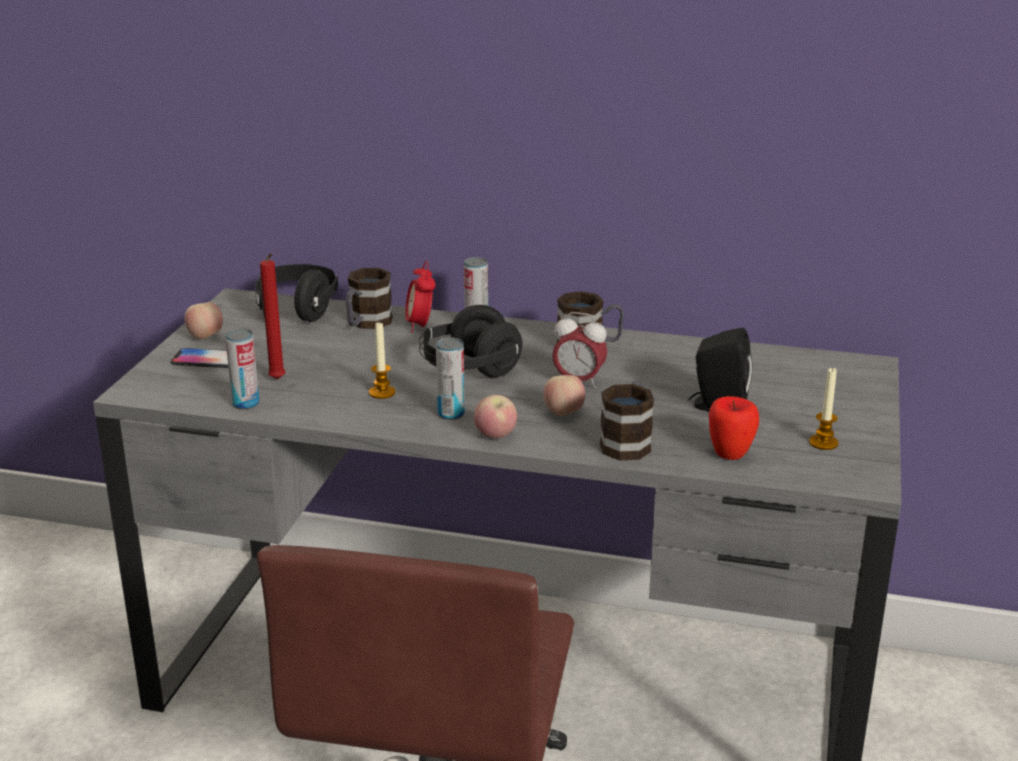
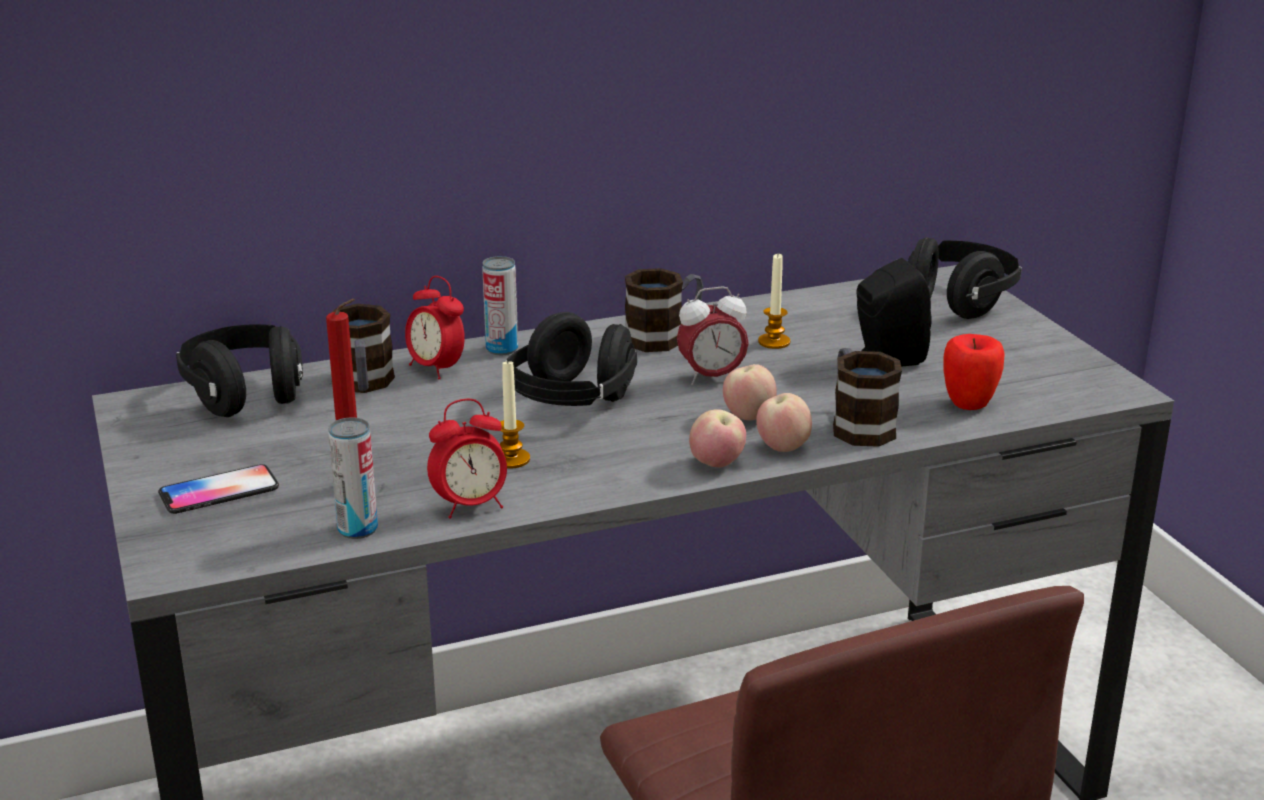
camera: 35 degrees left, 0 degrees up
apple [185,302,223,340] -> apple moved to [756,393,812,452]
can [436,337,465,420] -> none
candle [809,367,838,450] -> candle moved to [758,254,790,349]
none -> alarm clock [427,399,507,519]
none -> black headphones [908,237,1022,319]

